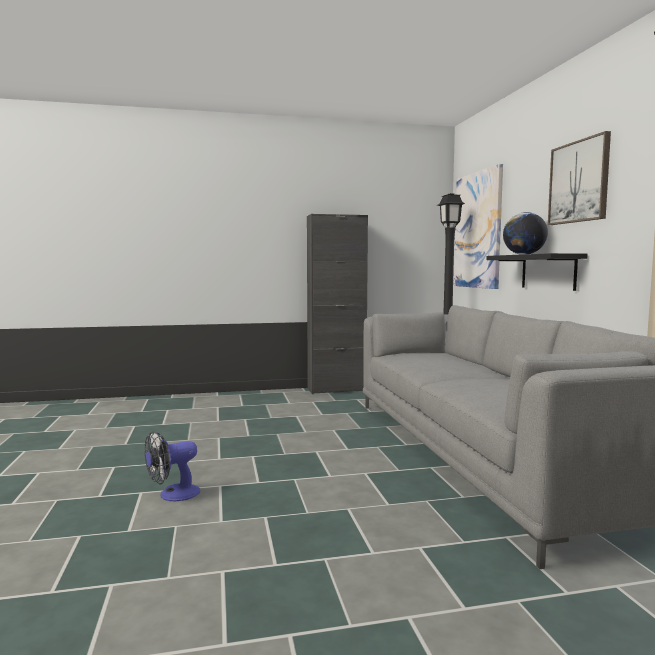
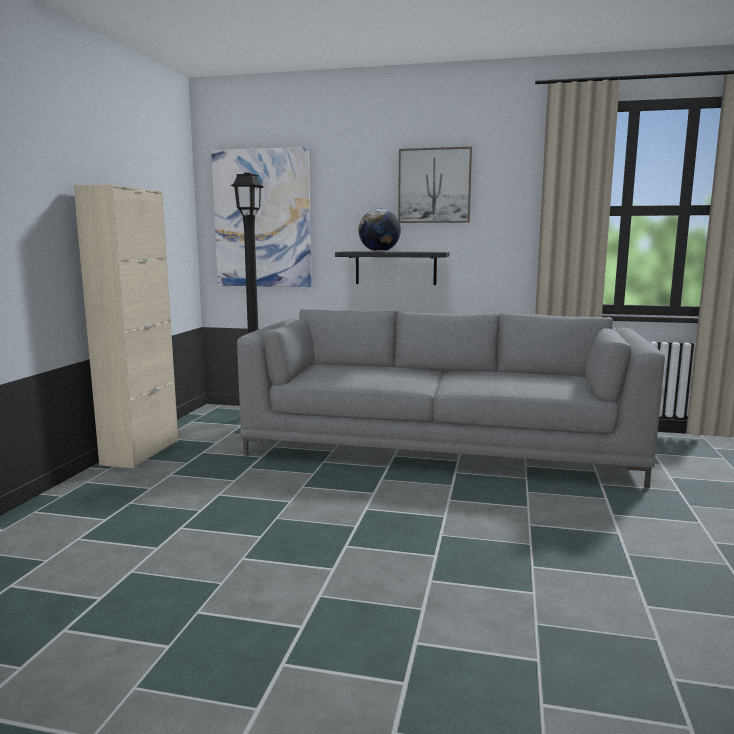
camera: 65 degrees left, 5 degrees up
fan [145,431,200,501] -> none
black cabinet [307,214,368,394] -> beige cabinet [74,184,178,468]

